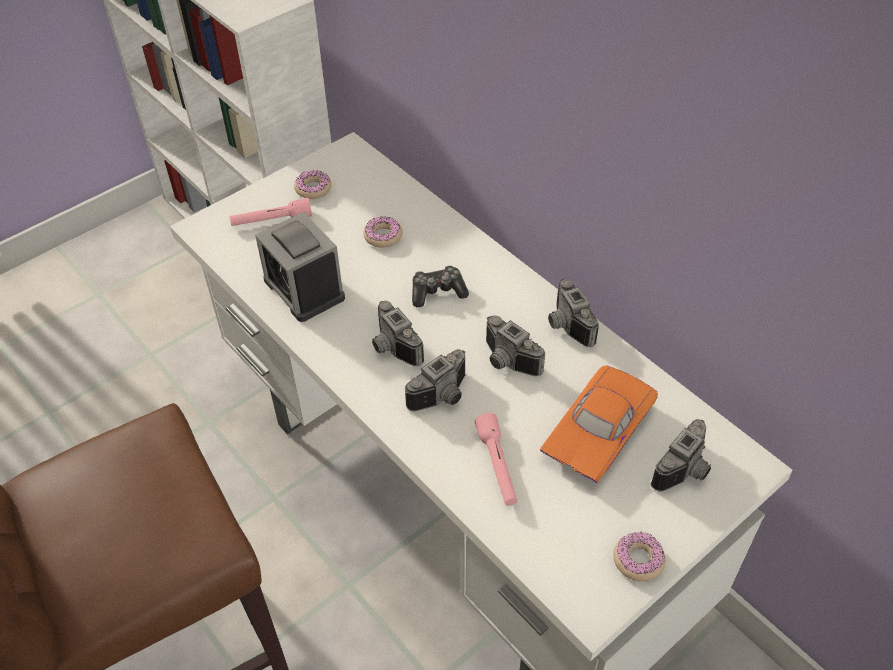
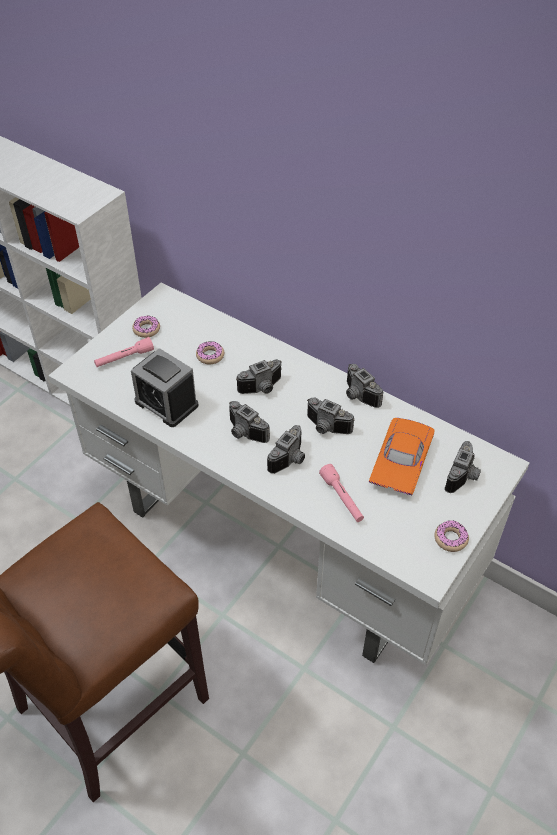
camera: 15 degrees left, 0 degrees up
game controller [412,266,469,307] -> camera [236,359,282,394]

